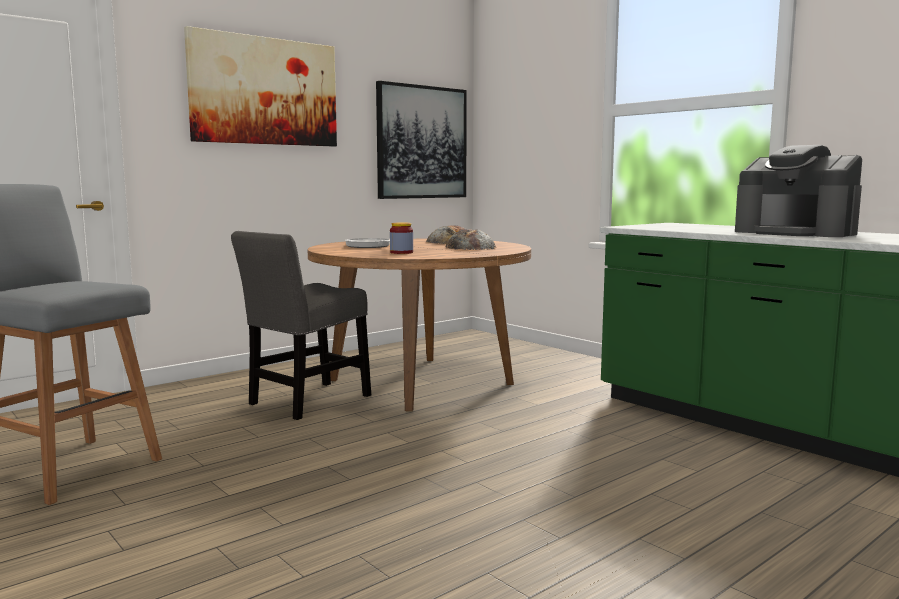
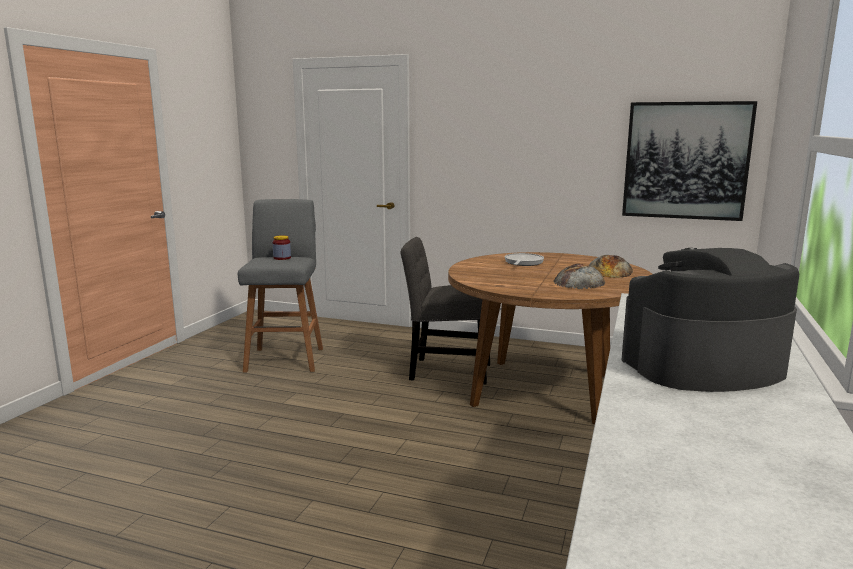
camera: 60 degrees right, 5 degrees up
picture [184,26,337,147] -> none
jar [390,222,413,254] -> jar moved to [273,235,291,260]
coffee machine [735,145,862,237] -> coffee machine turned 60 degrees clockwise [622,248,799,392]

